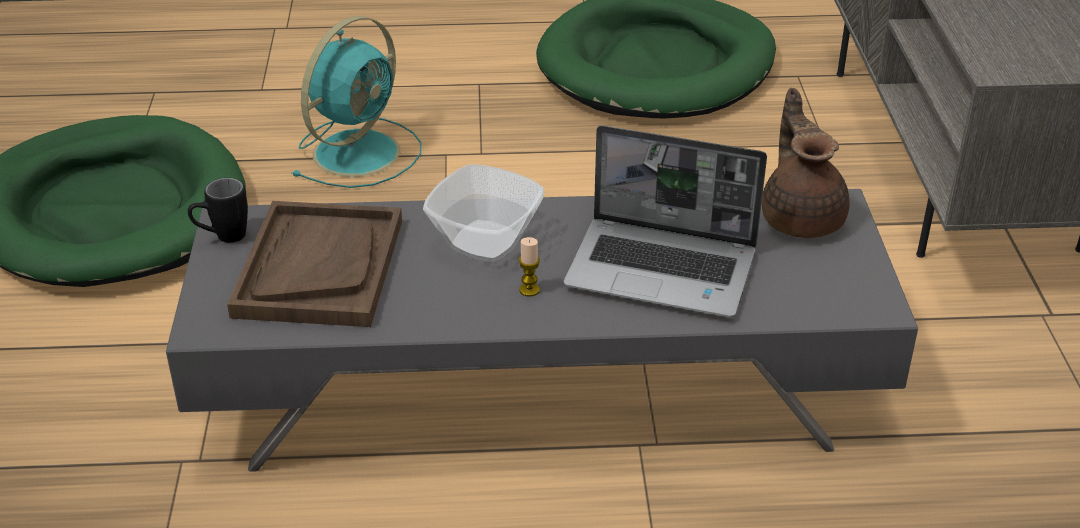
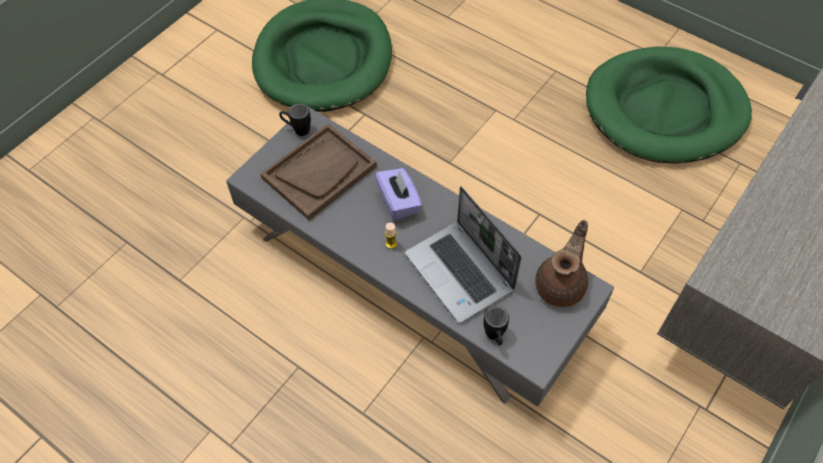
camera: 40 degrees right, 20 degrees up
turquoise fan [291,16,421,188] -> none
bowl [423,164,544,262] -> purple tissue box [375,168,422,221]
none -> black mug [483,306,509,345]

